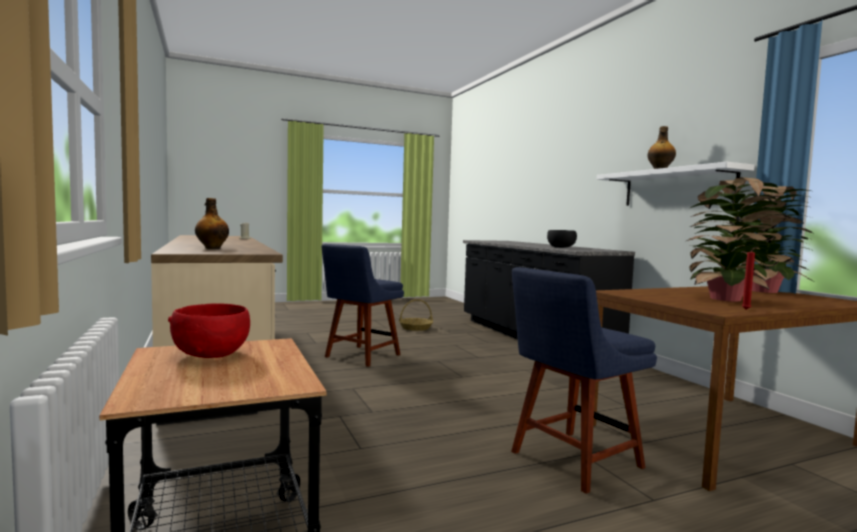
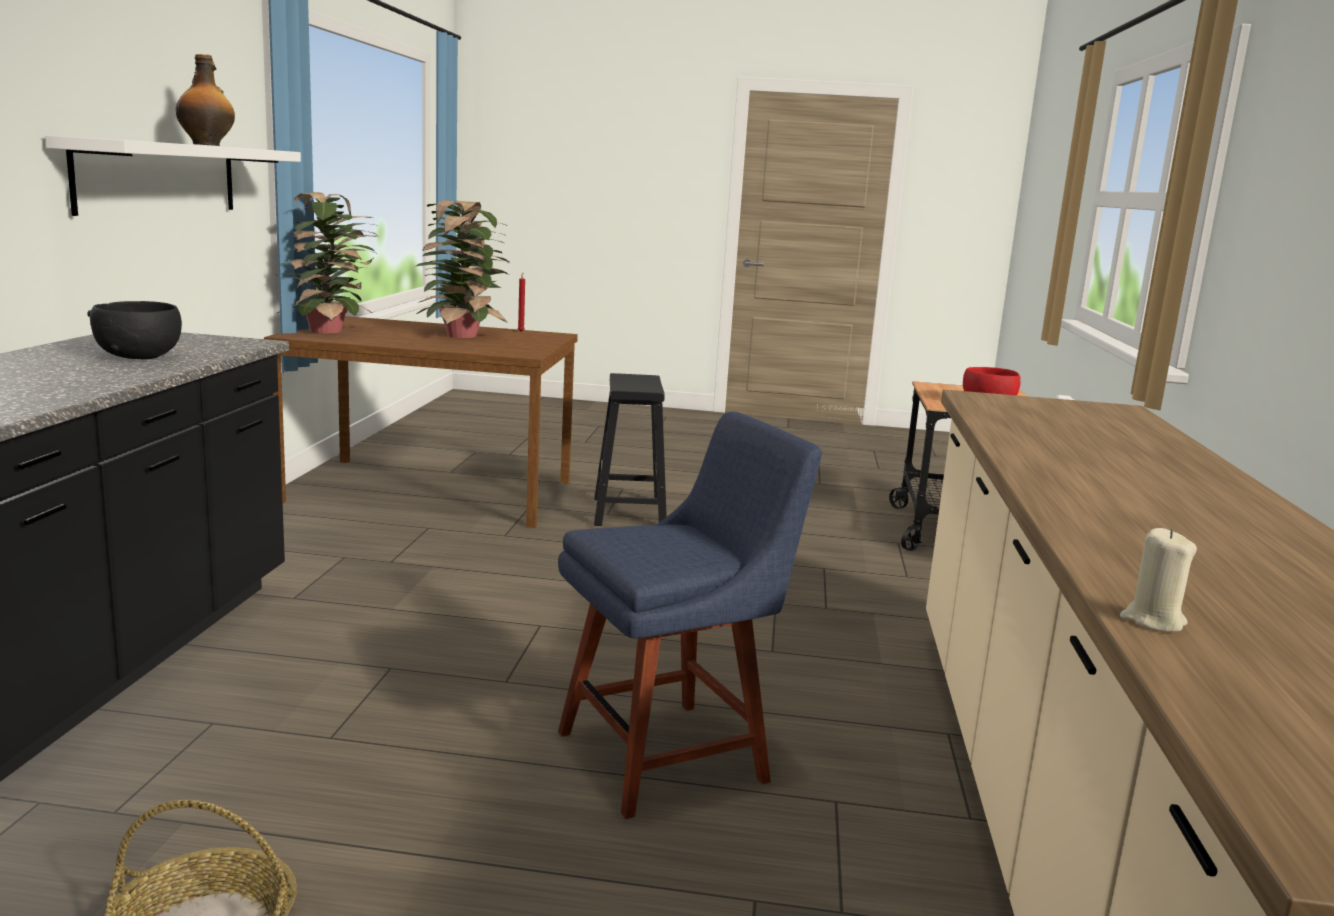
camera: 150 degrees left, 10 degrees up
bottle [195,198,229,249] -> none
blue chair [511,267,657,494] -> black stool [594,373,667,526]

